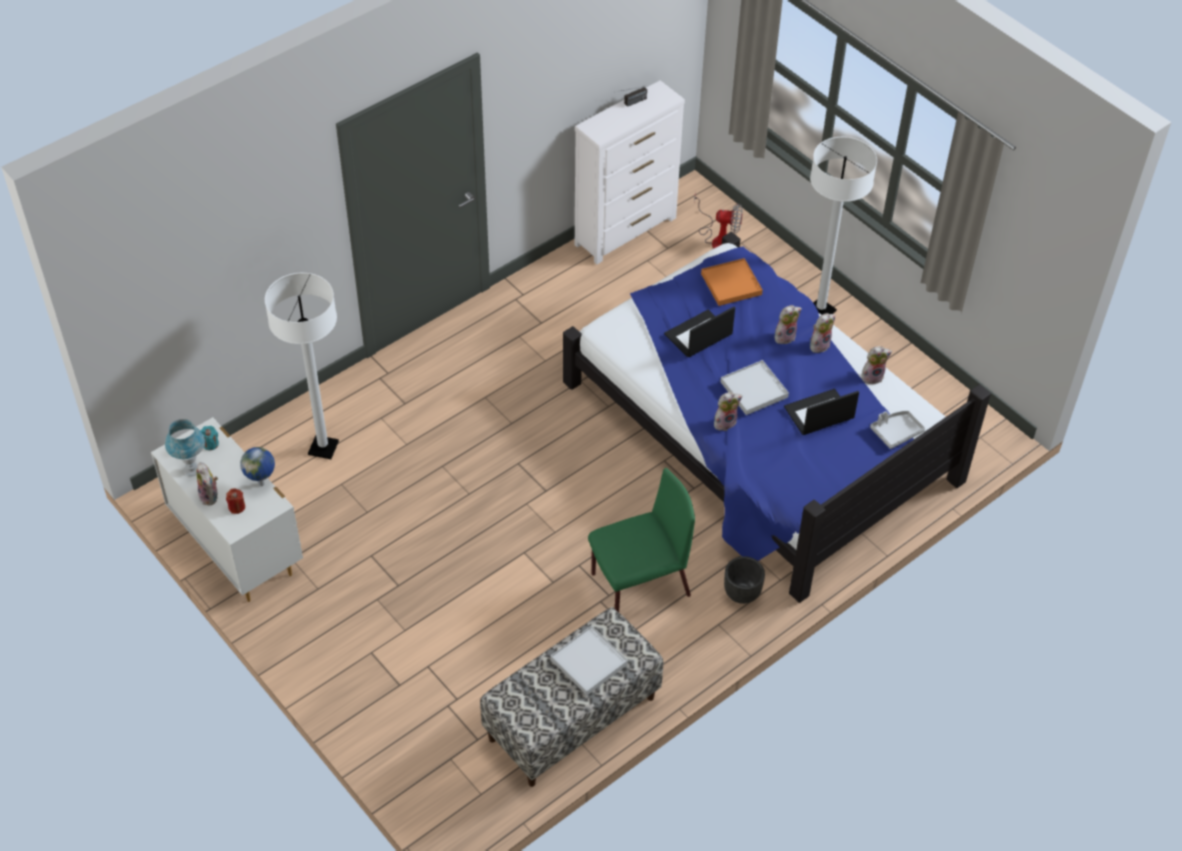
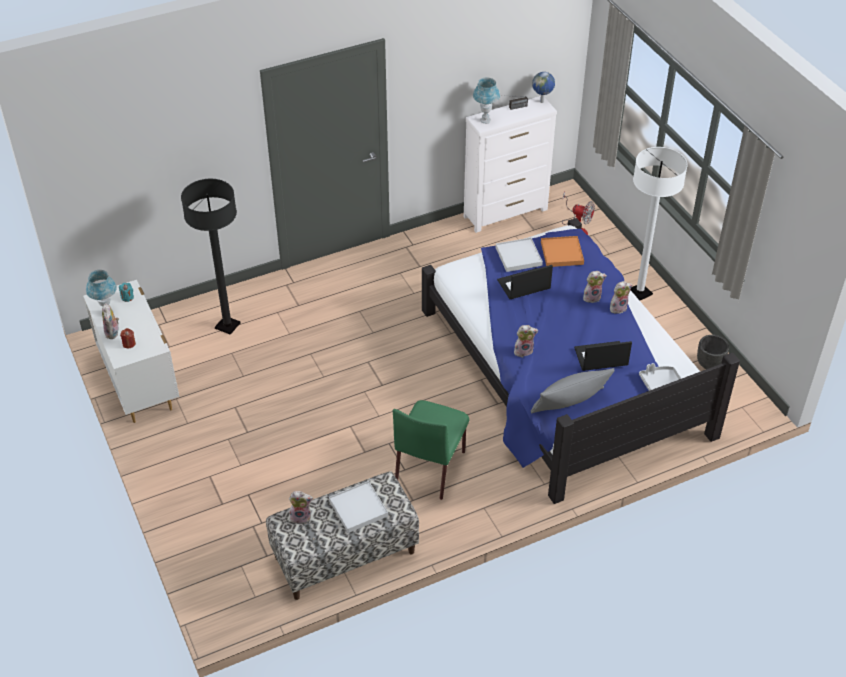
camera: 15 degrees right, 5 degrees down
globe [240,447,275,486] -> globe moved to [532,72,555,103]
white floor lamp [265,273,339,459] -> black floor lamp [181,179,241,335]
green chair [588,468,695,612] -> green chair turned 120 degrees clockwise [393,400,469,500]
white tray [721,360,789,415] -> white tray moved to [496,238,543,272]
black planter [724,556,765,604] -> black planter moved to [697,335,729,369]
plush toy [861,346,892,384] -> plush toy moved to [289,491,313,525]
none -> blue table lamp [473,78,500,124]
none -> grey pillow [531,368,615,413]

